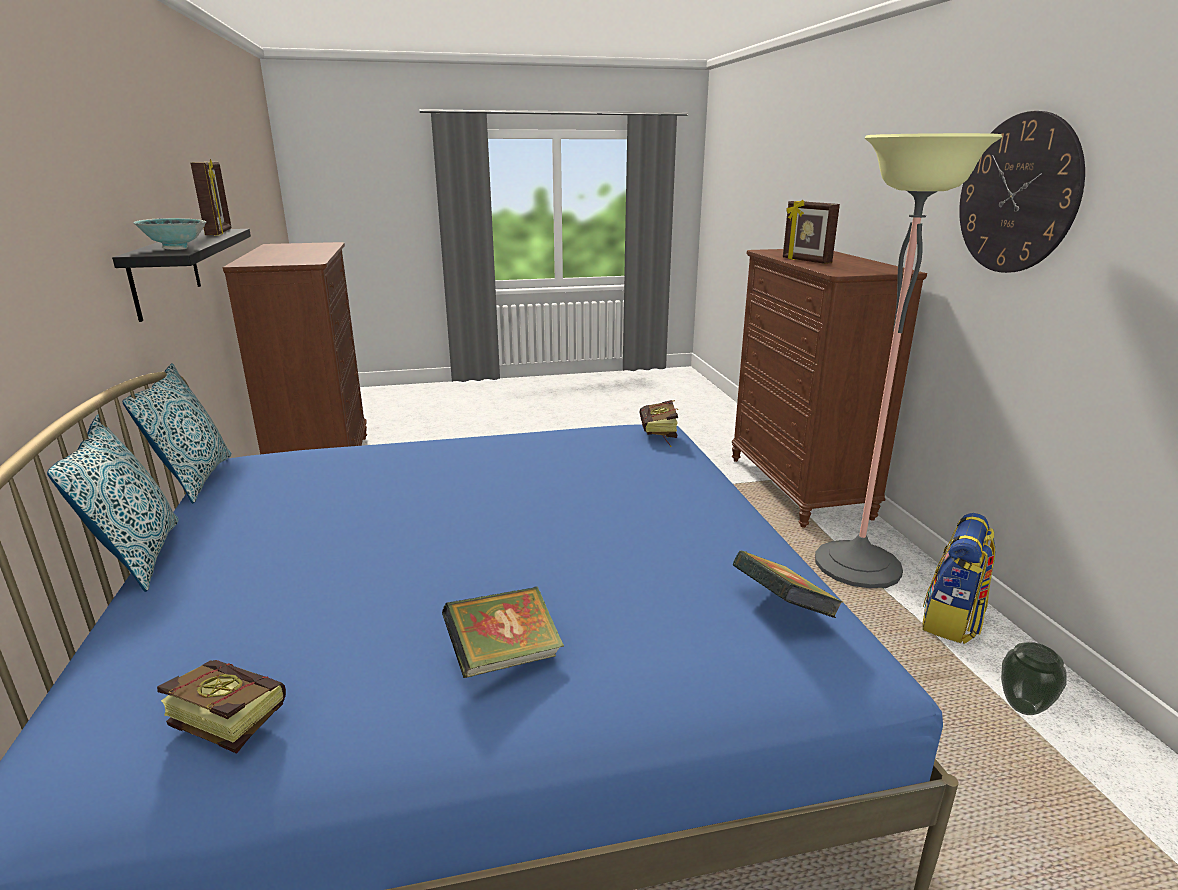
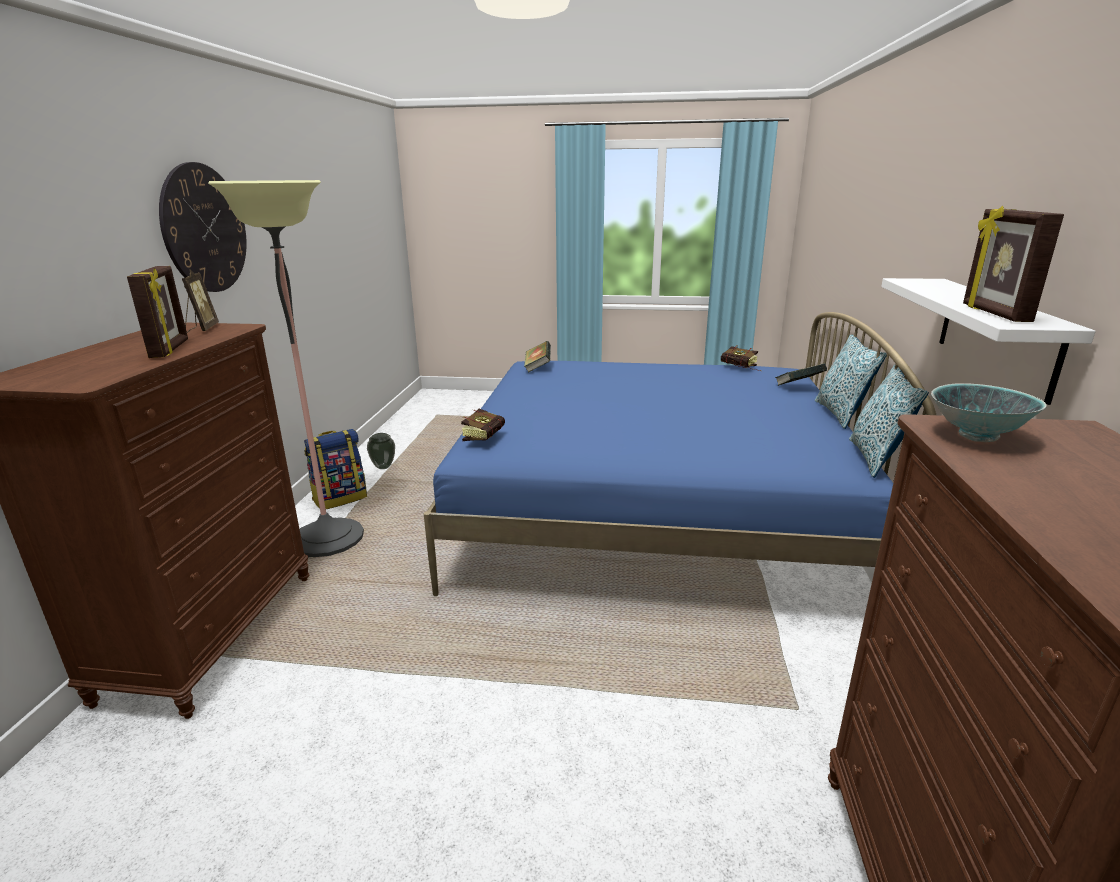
camera: 160 degrees left, 0 degrees up
black shelf [112,229,251,322] -> white shelf [881,278,1096,405]
bowl [133,218,207,250] -> bowl moved to [931,383,1047,442]
book [442,586,564,678] -> book moved to [775,363,827,386]
none -> picture frame [182,269,219,333]

